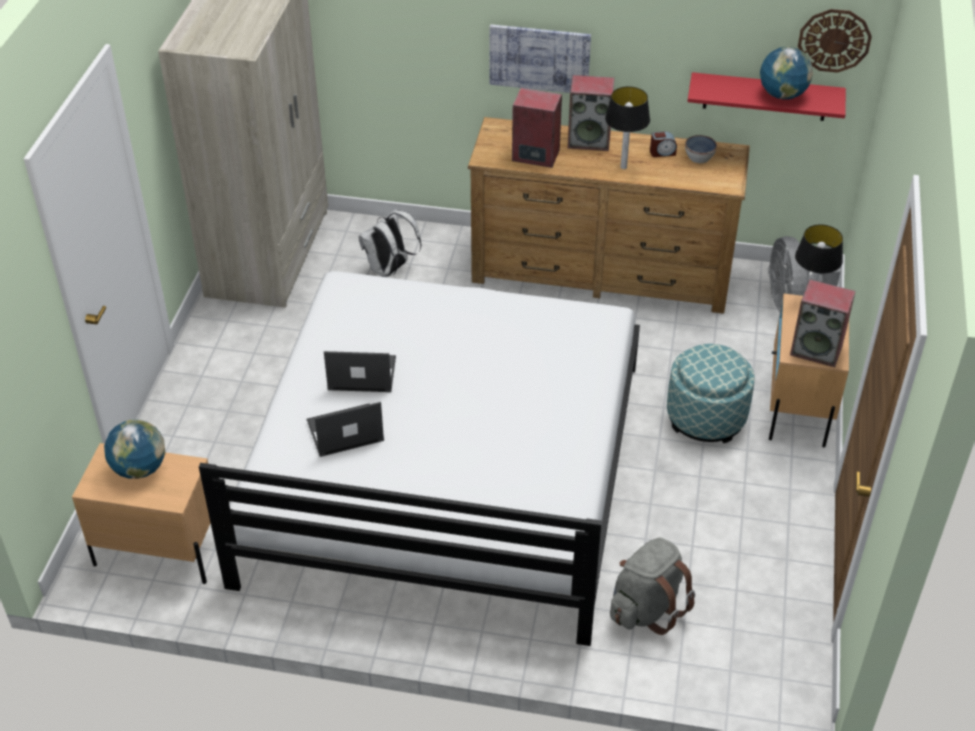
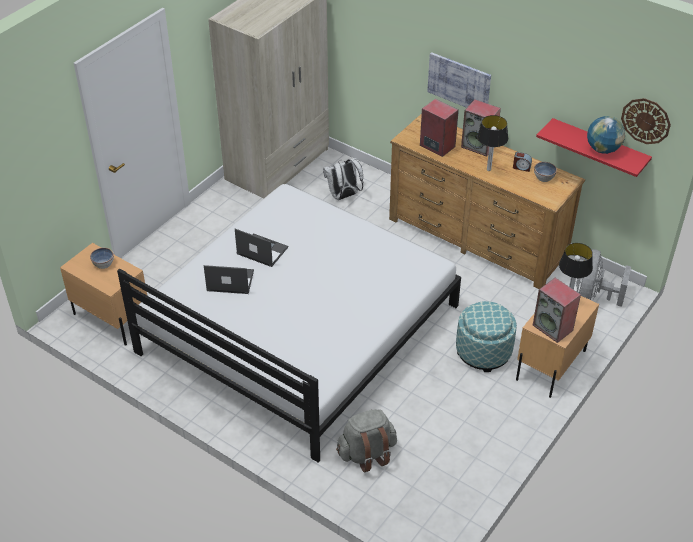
camera: 25 degrees right, 0 degrees up
globe [104,420,165,479] -> bowl [90,248,114,269]

